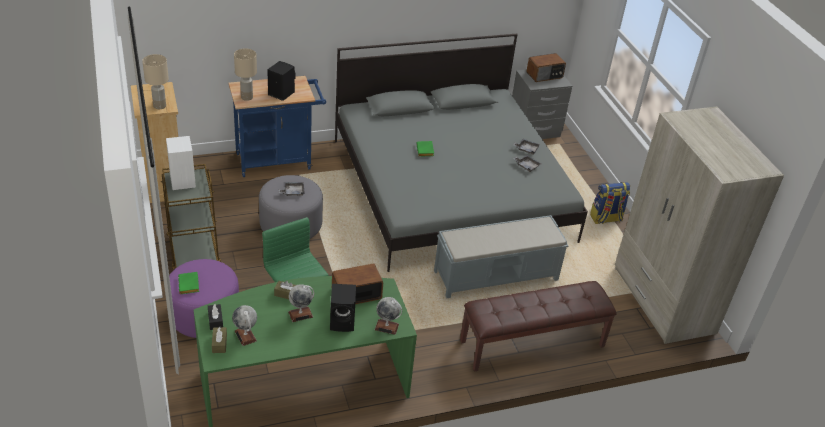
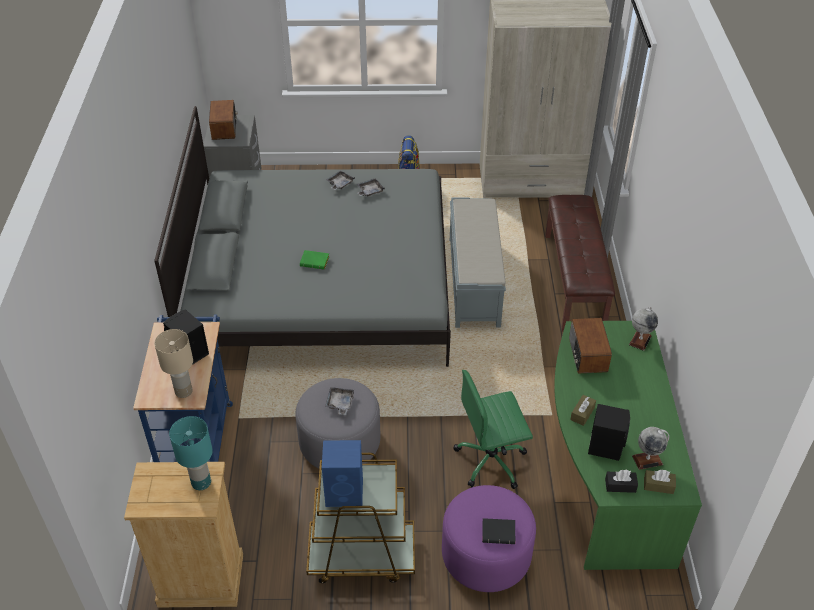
camera: 70 degrees left, 5 degrees up
beige table lamp [142,54,169,109] -> turquoise table lamp [169,416,213,490]
white speaker [166,136,196,190] -> blue speaker [322,440,363,507]
green book [178,272,199,294] -> black book [482,518,515,544]
globe [288,284,314,322] -> none
black speaker [330,284,356,332] -> black speaker moved to [588,404,630,461]

